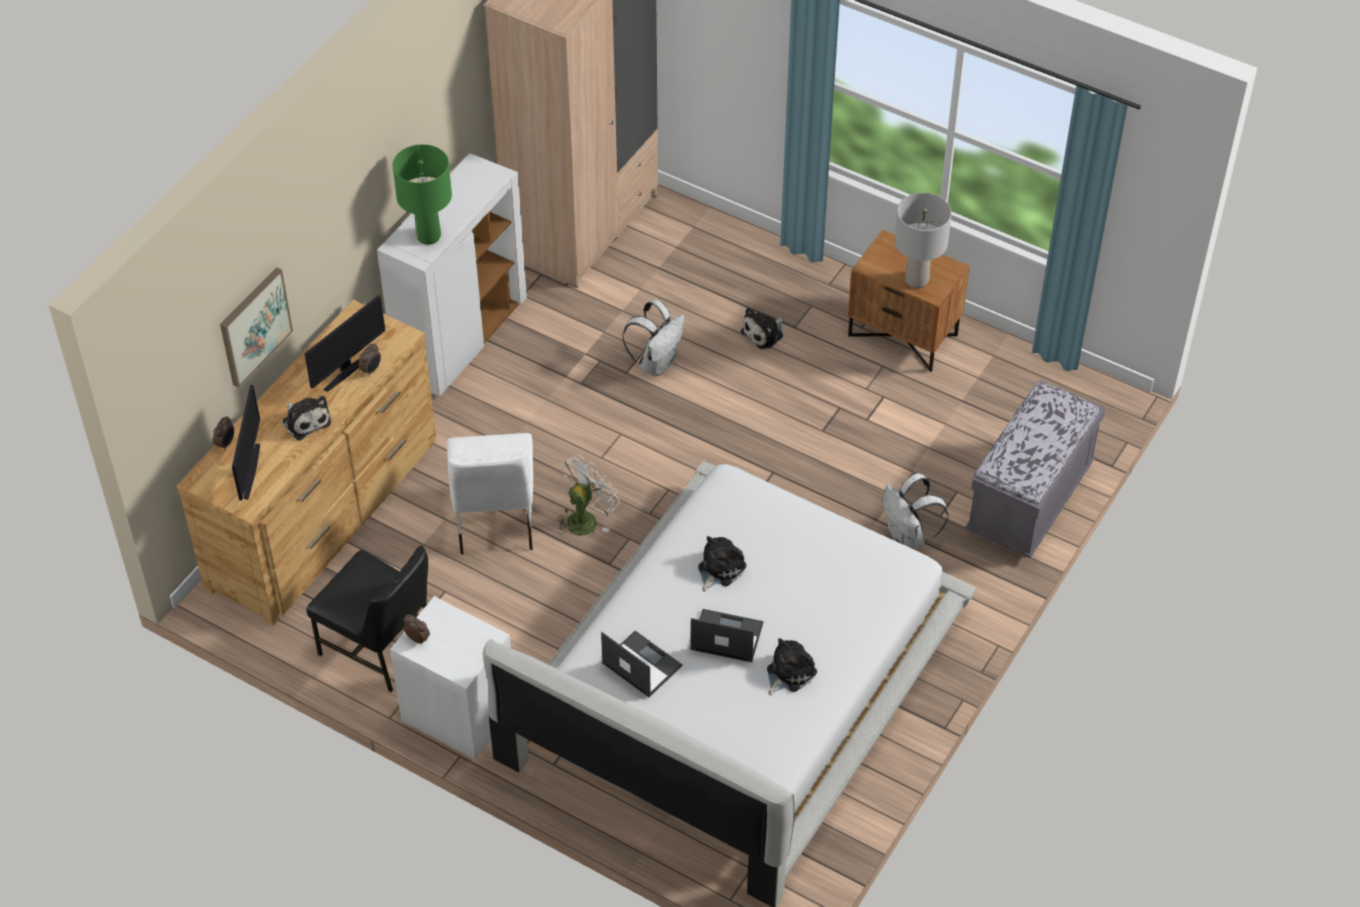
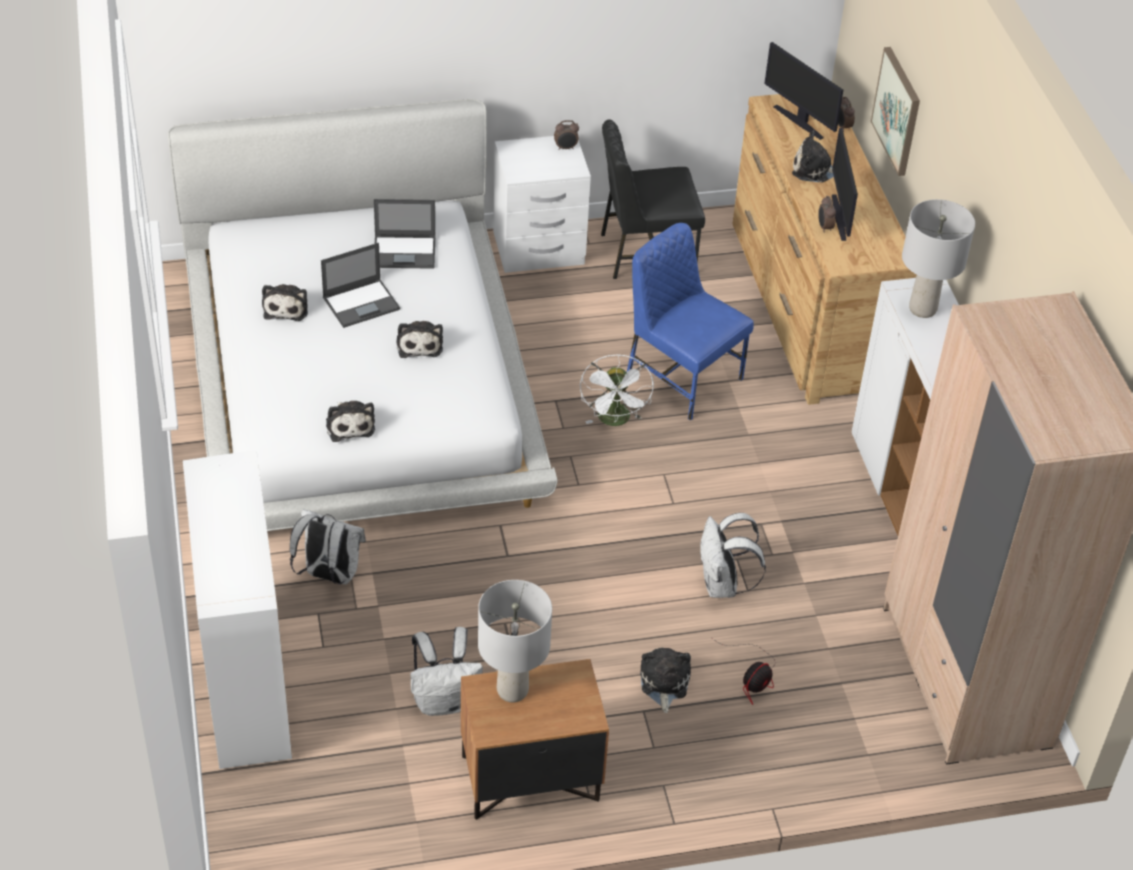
camera: 135 degrees right, 5 degrees down
green table lamp [393,144,452,245] -> grey table lamp [902,199,975,318]
white chair [447,433,533,555] -> blue chair [627,223,754,421]
grey bench [965,380,1105,558] -> white cabinet [183,450,292,769]
none -> plush toy [326,401,375,442]
none -> white backpack [410,627,483,716]
none -> fan [712,638,776,705]

